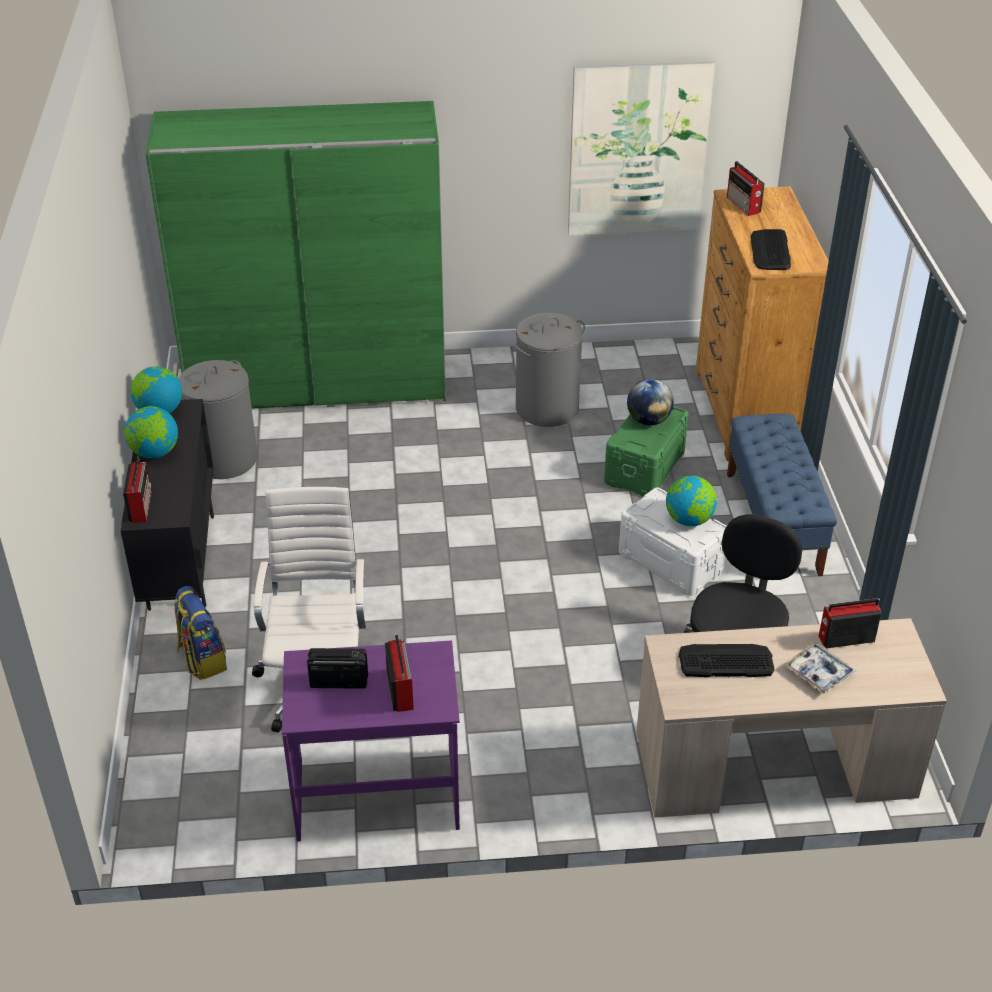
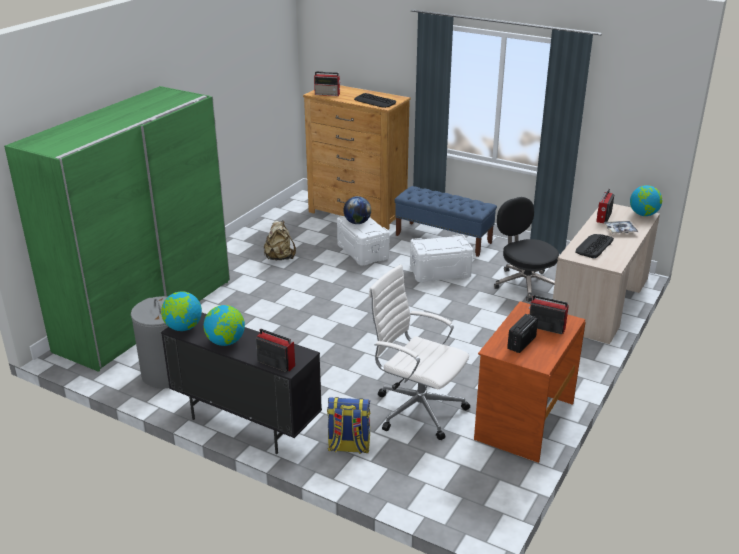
camera: 55 degrees left, 10 degrees down
purple desk [282,640,460,842] -> brown desk [474,301,586,463]
grey laundry basket [514,313,585,427] -> beige backpack [264,220,296,260]
picture [568,61,715,236] -> none
green storage box [604,407,689,496] -> white storage box [337,216,390,266]
globe [666,476,717,526] -> globe moved to [630,185,662,216]

